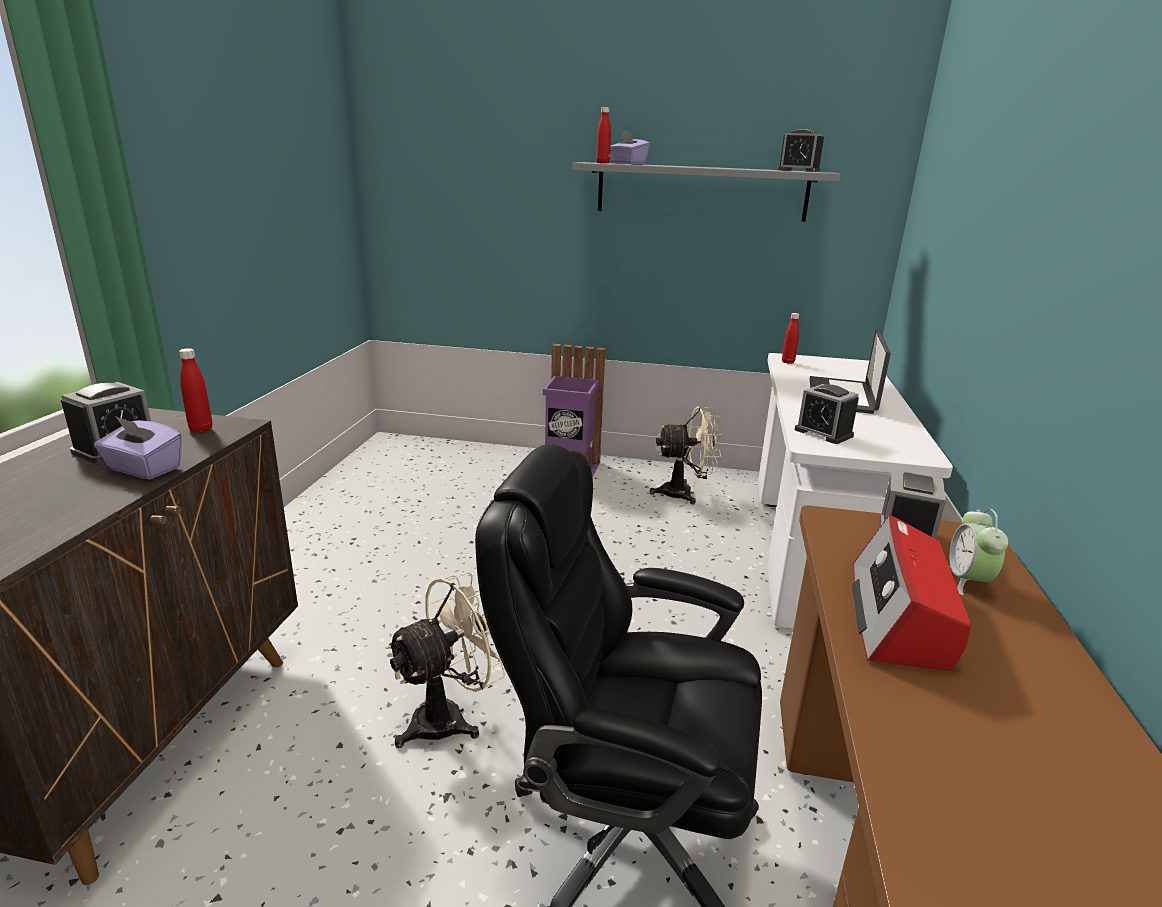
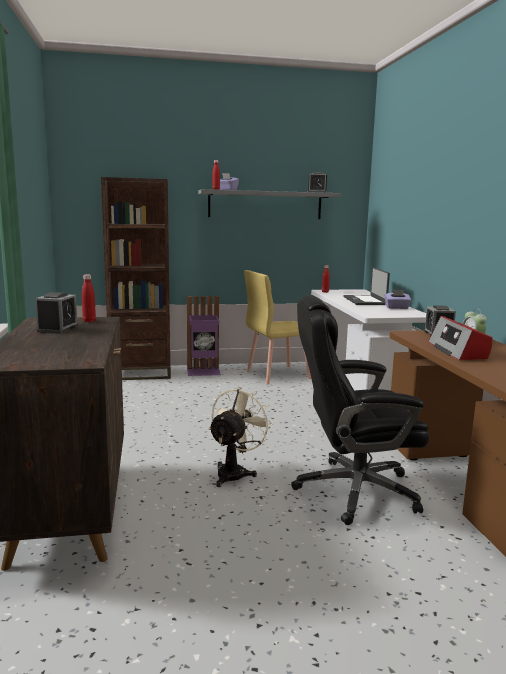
camera: 20 degrees left, 10 degrees down
purple tissue box [94,416,182,479] -> purple tissue box moved to [384,290,411,309]
beige fan [650,407,722,504] -> yellow chair [244,270,311,384]
alarm clock [795,384,859,444] -> none
none -> brown bookcase [101,177,171,380]

